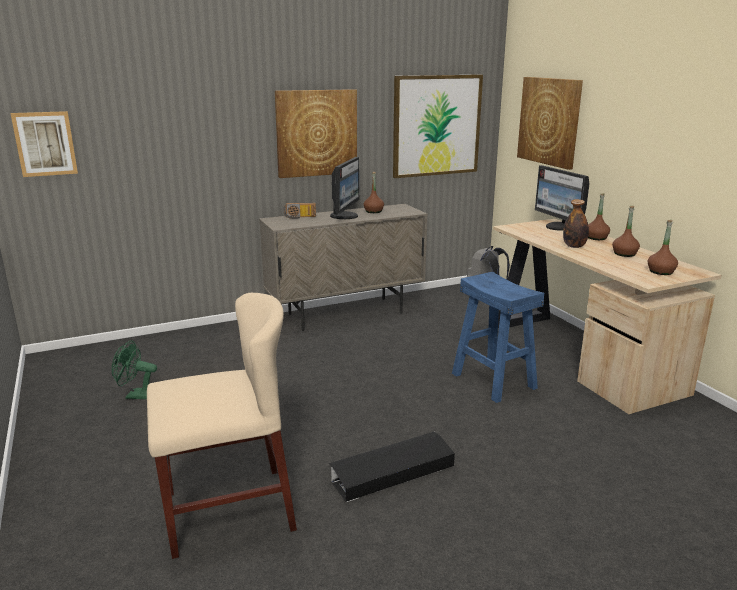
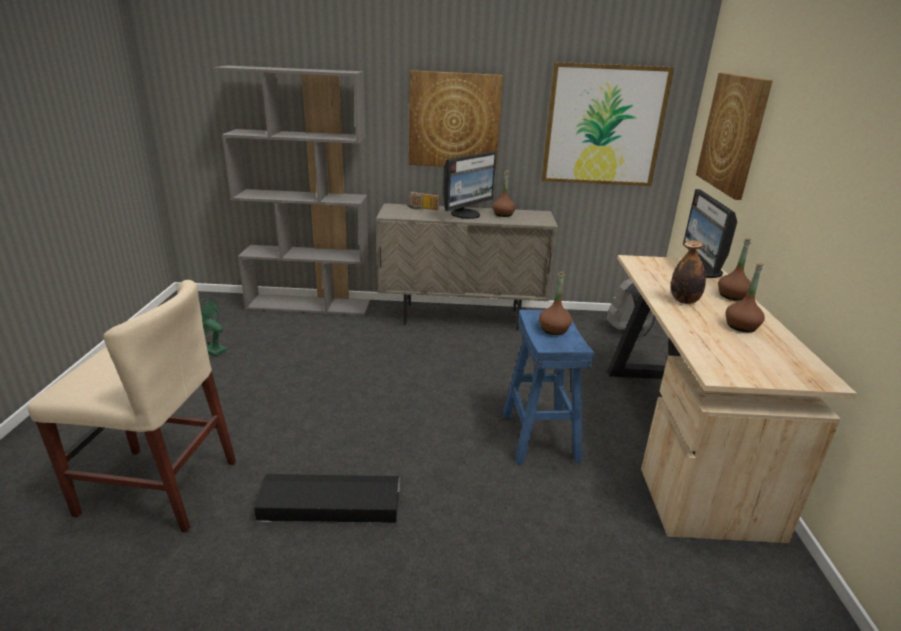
camera: 25 degrees right, 5 degrees up
picture [11,111,78,177] -> none
brown bottle [648,220,678,275] -> brown bottle moved to [539,272,572,335]
none -> grey bookcase [213,66,370,315]

